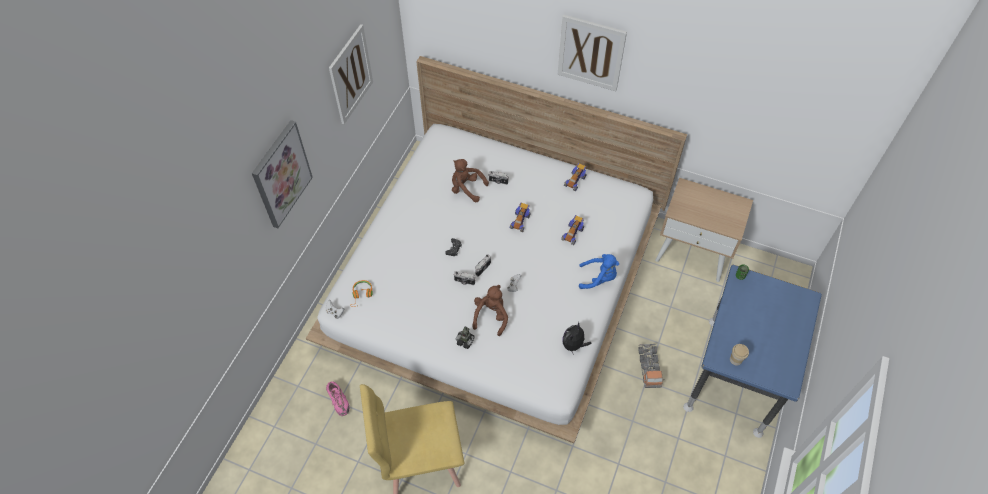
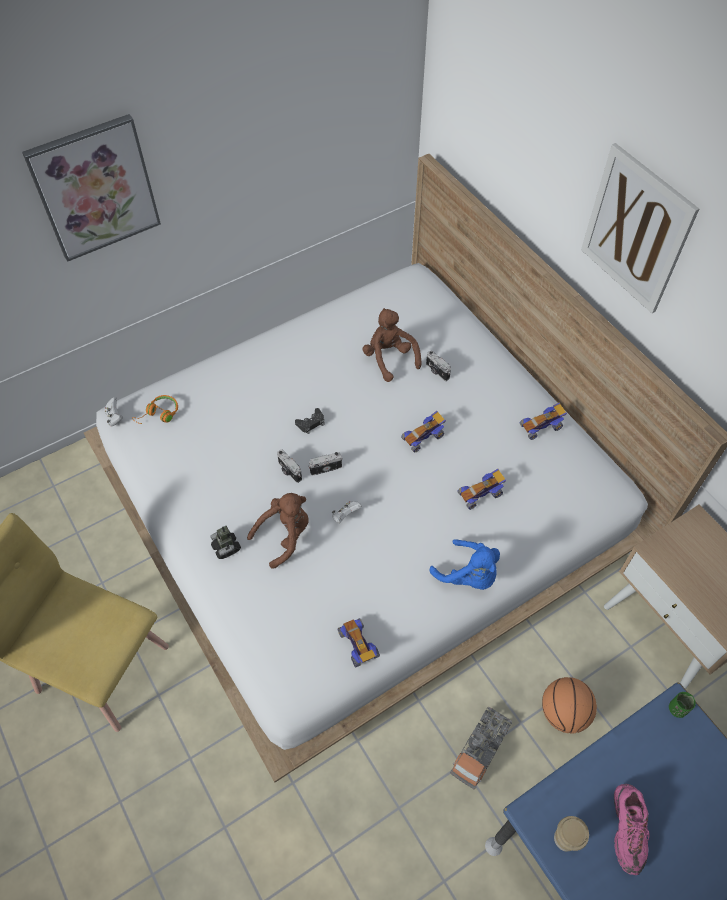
camera: 35 degrees right, 0 degrees up
pink shoe [326,381,350,416] -> pink shoe moved to [614,784,650,875]
picture [329,24,373,124] -> none
plush toy [562,322,592,355] -> toy car [338,619,380,668]
none -> basketball [542,677,597,734]

